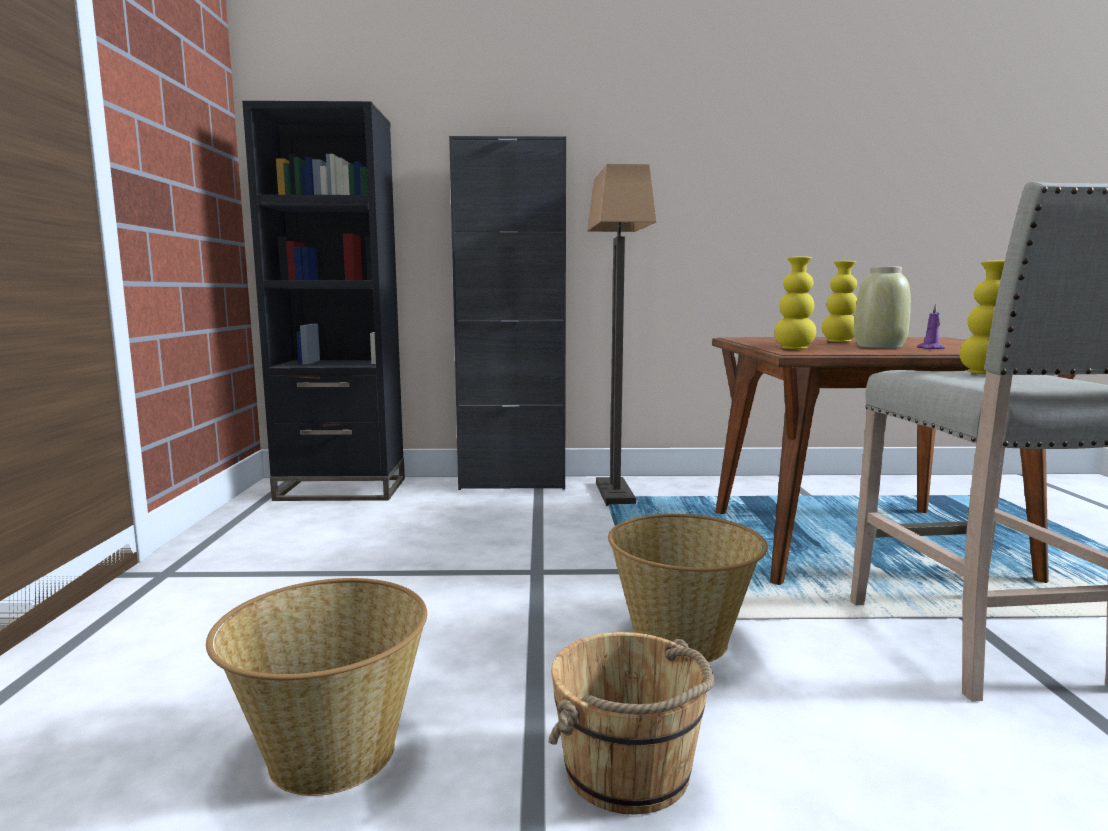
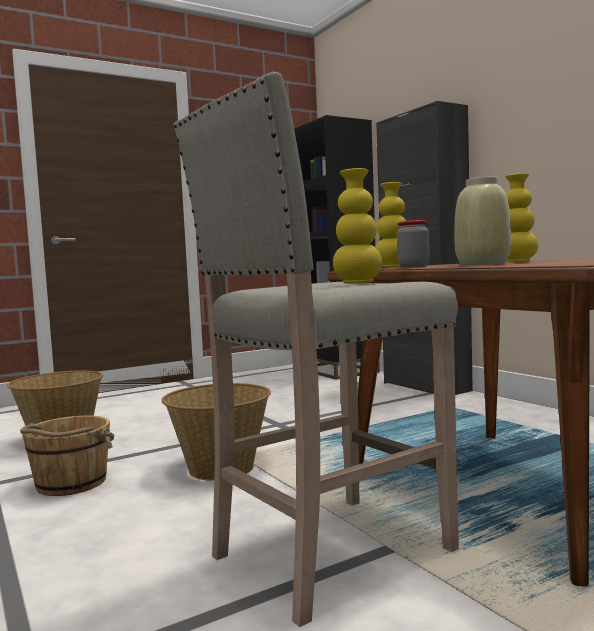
camera: 60 degrees right, 5 degrees down
floor lamp [587,164,657,506] -> none
purple candle [917,303,945,349] -> none
none -> jar [397,220,430,268]

